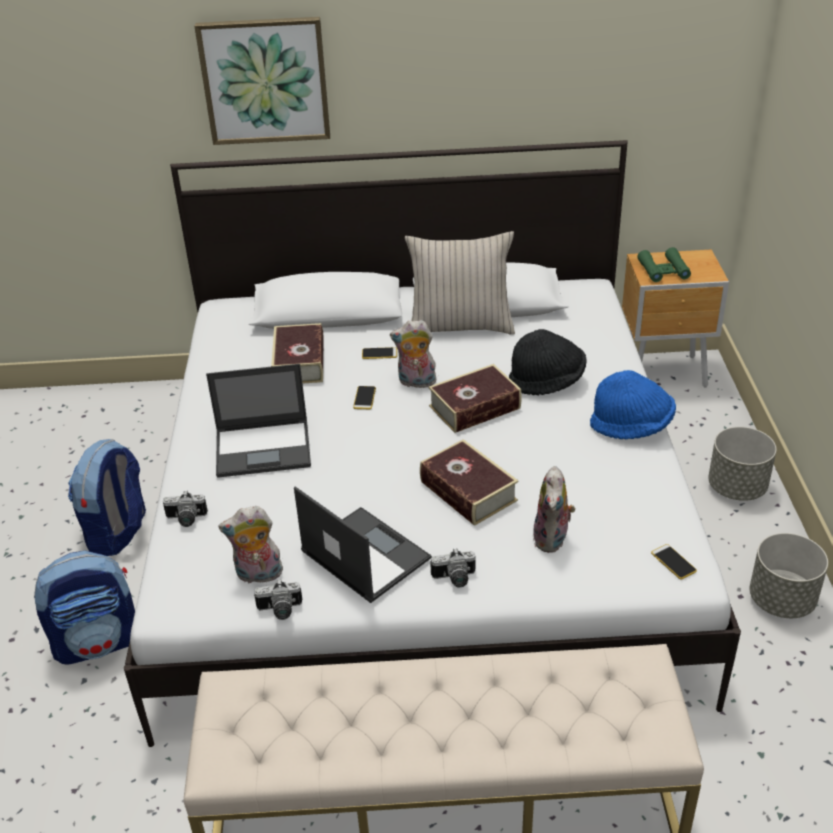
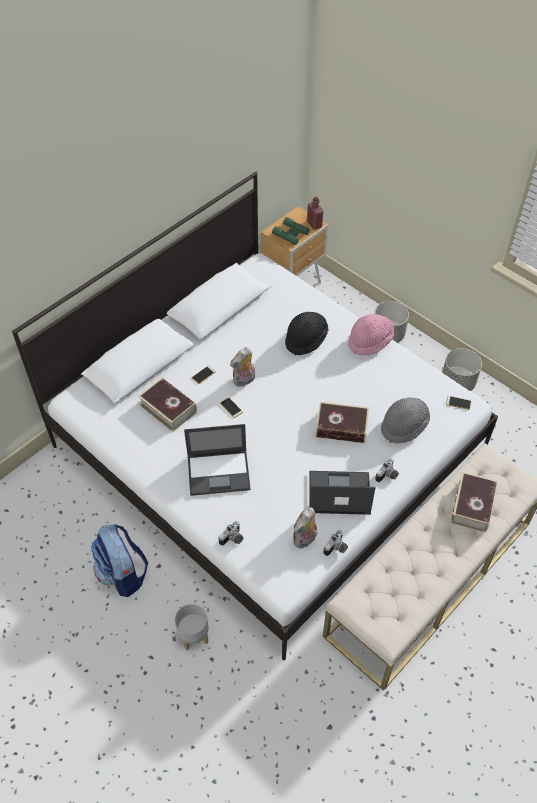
camera: 45 degrees left, 15 degrees up
backpack [34,551,135,664] -> grey planter [175,604,208,650]
picture [194,17,330,145] -> none
laptop [206,364,311,478] -> laptop turned 45 degrees clockwise [184,424,251,496]
beige pillow [405,231,515,335] -> none
book [428,364,522,433] -> book moved to [451,472,497,532]
plush toy [533,466,576,553] -> grey hat [381,397,430,444]
blue hat [590,370,676,439] -> pink hat [348,314,394,355]
none -> red bottle [307,196,323,230]

